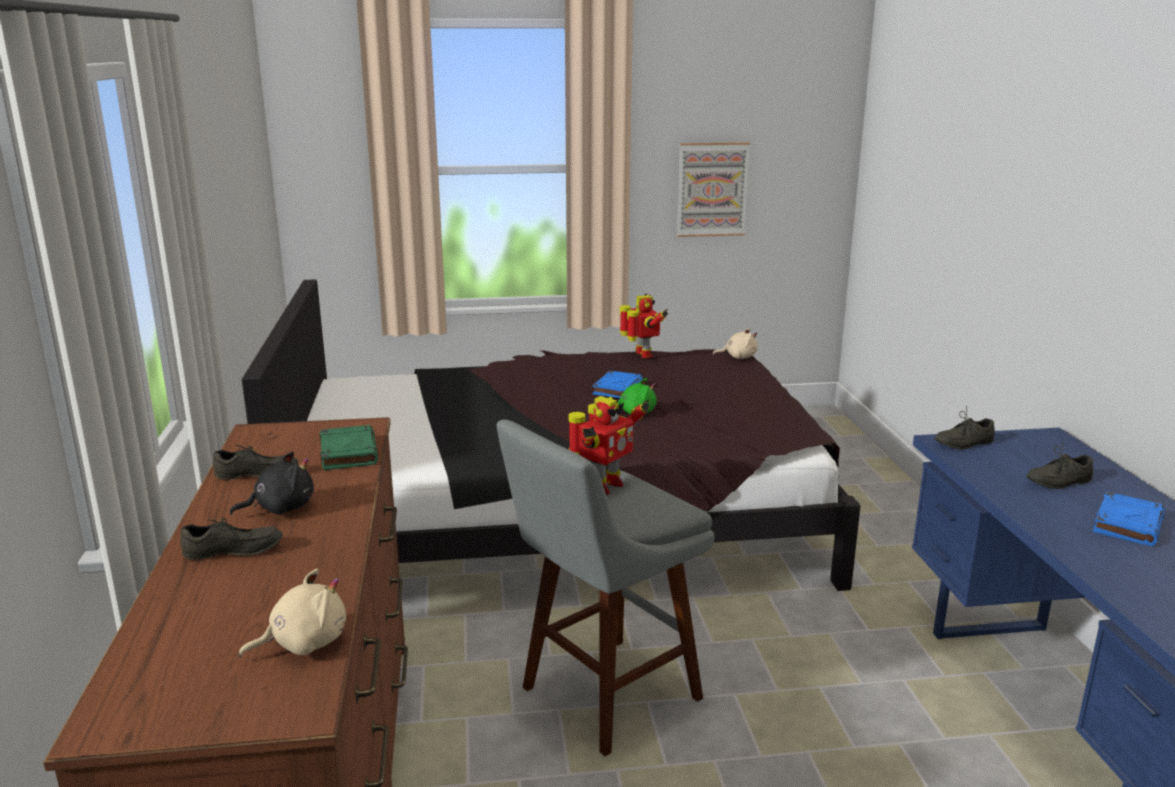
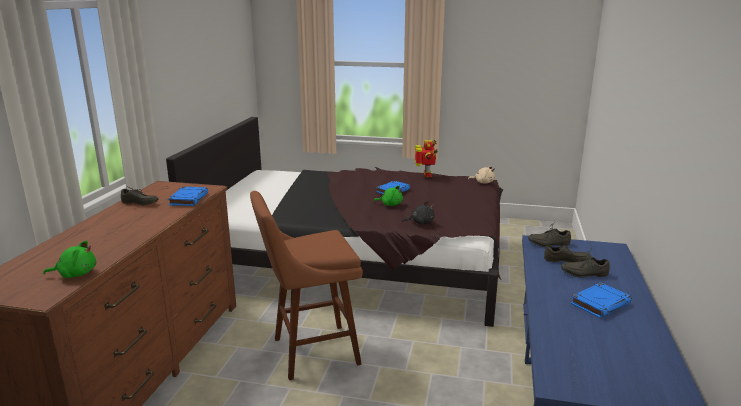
camera: 20 degrees right, 0 degrees up
grey shoe [180,518,282,560] -> grey shoe moved to [544,244,591,262]
black plush toy [230,451,314,515] -> black plush toy moved to [402,201,434,225]
beige plush toy [239,569,346,657] -> green plush toy [43,240,97,278]
green book [320,425,378,470] -> blue book [168,187,208,206]
grey stool [497,420,715,756] -> brown stool [250,191,363,380]
toy robot [568,396,650,495] -> none
picture [677,142,750,237] -> none

